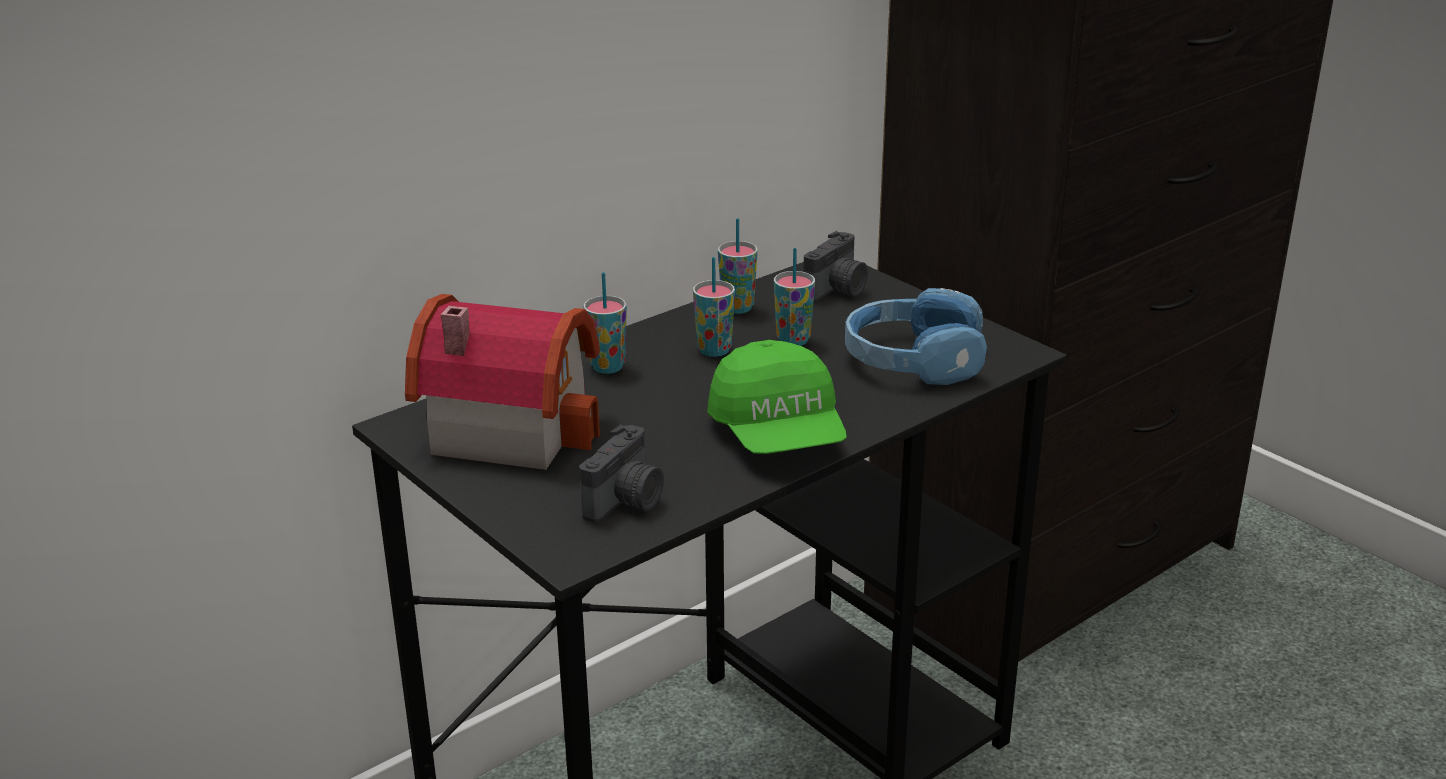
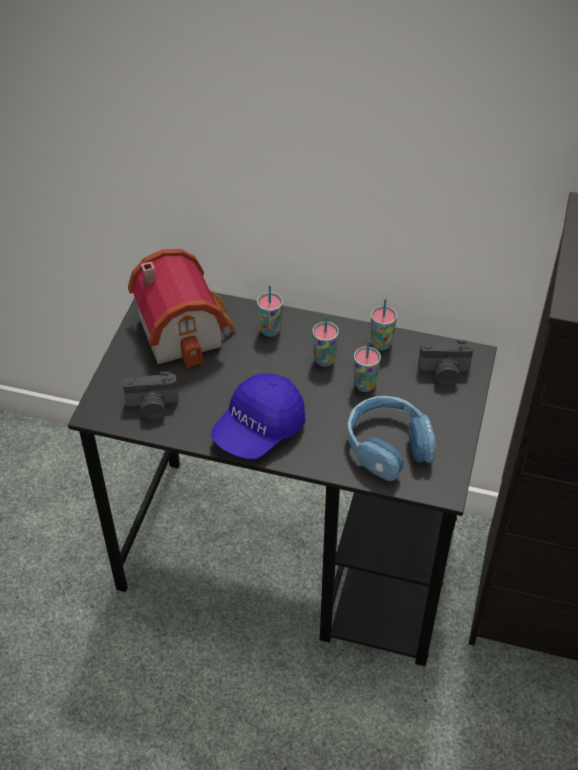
camera: 55 degrees right, 20 degrees up
green cap [707,340,847,454] -> blue cap [211,373,305,459]

